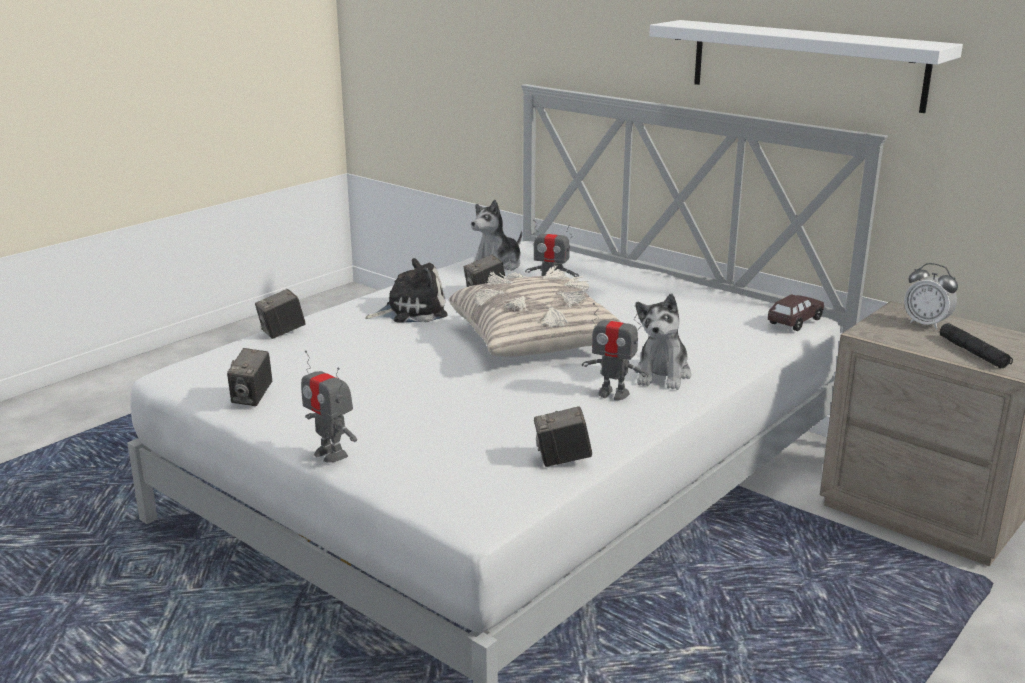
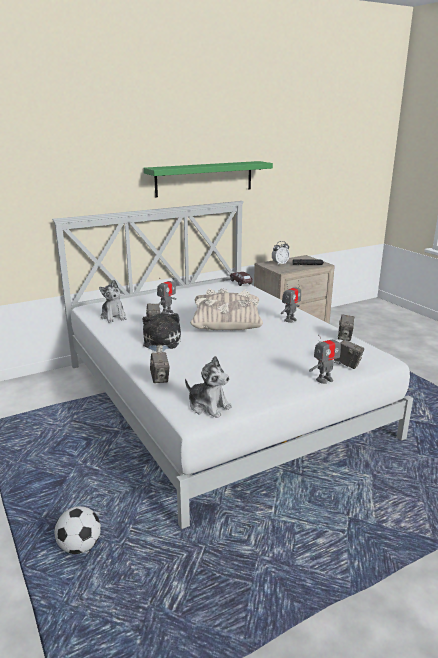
camera: 70 degrees left, 0 degrees up
camera [227,348,272,406] -> camera moved to [334,340,364,369]
plush toy [634,293,692,390] -> plush toy moved to [185,356,232,418]
white shelf [649,20,963,113] -> green shelf [144,161,273,197]
none -> football [55,506,101,554]

